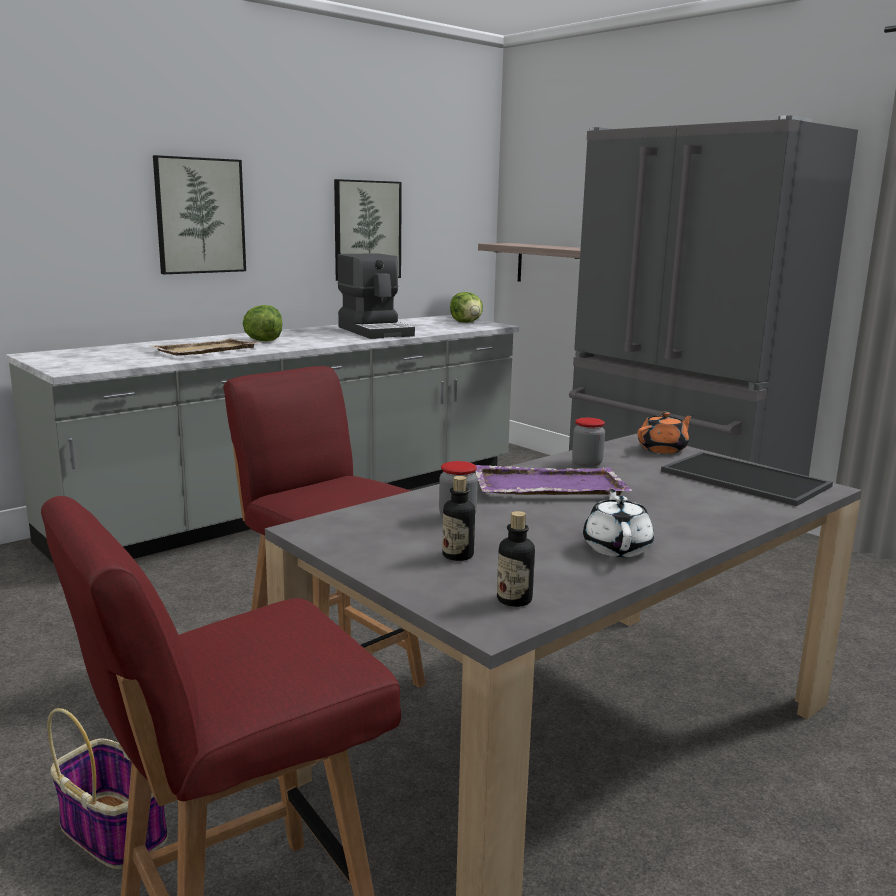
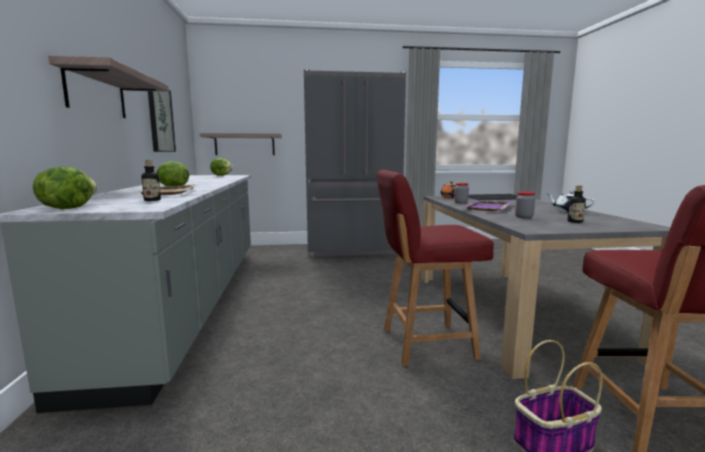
camera: 55 degrees left, 5 degrees down
picture [153,155,246,274] -> shelf [48,56,169,118]
coffee machine [338,253,415,339] -> none
bottle [497,511,535,607] -> bottle moved to [142,160,161,201]
none -> lettuce [33,167,97,209]

